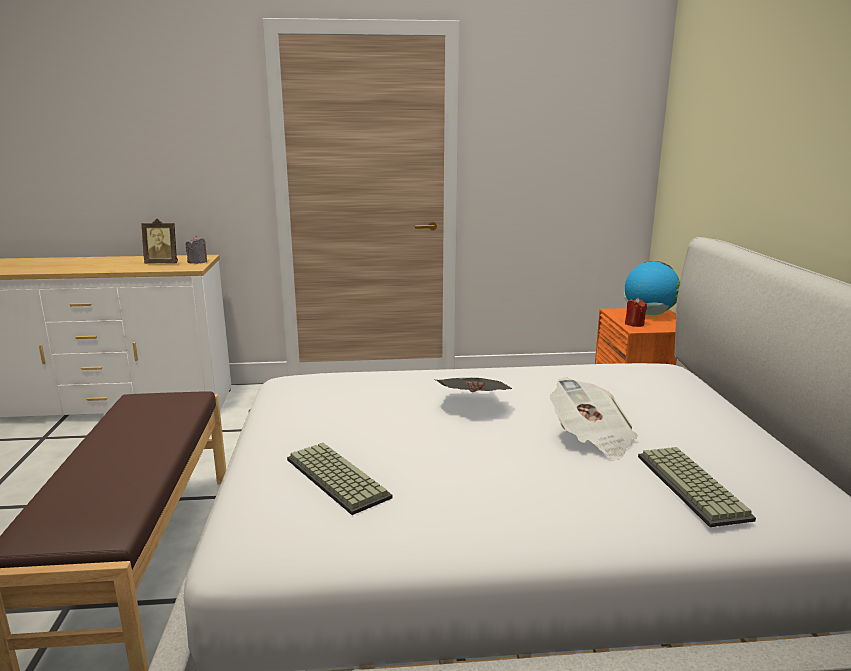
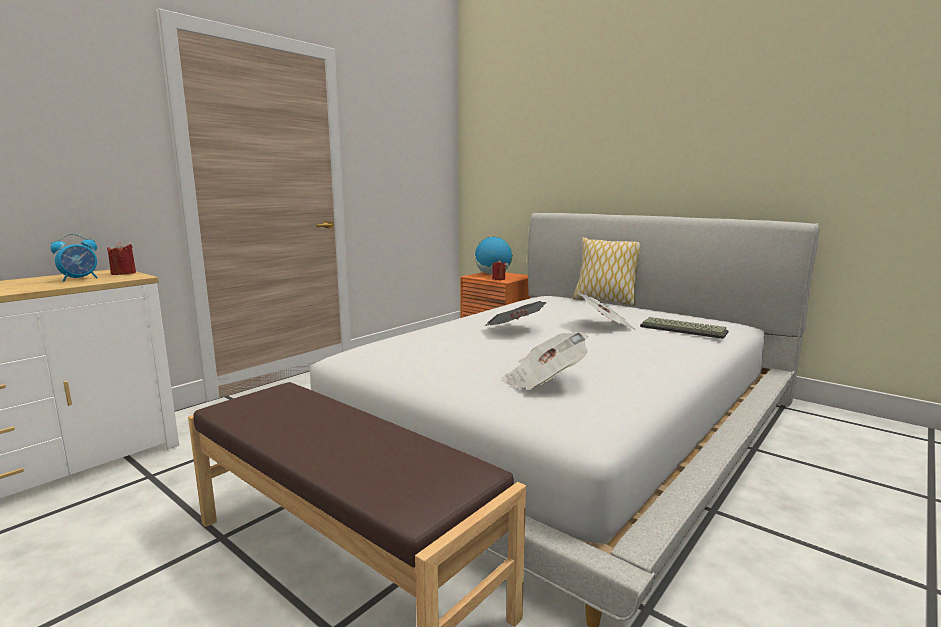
camera: 45 degrees left, 5 degrees down
picture frame [141,219,178,263] -> alarm clock [50,234,98,282]
grey candle [186,236,207,264] -> red candle [107,242,136,275]
keyboard [287,443,392,515] -> newspaper [501,332,588,390]
none -> pillow [573,237,640,306]

